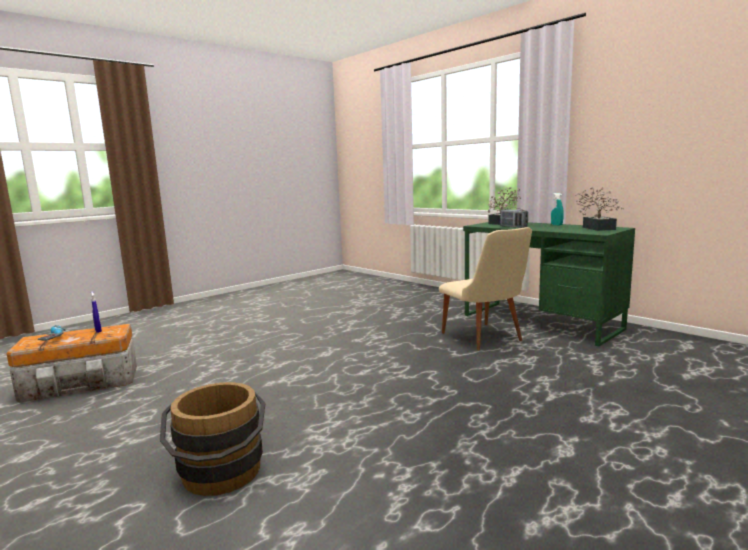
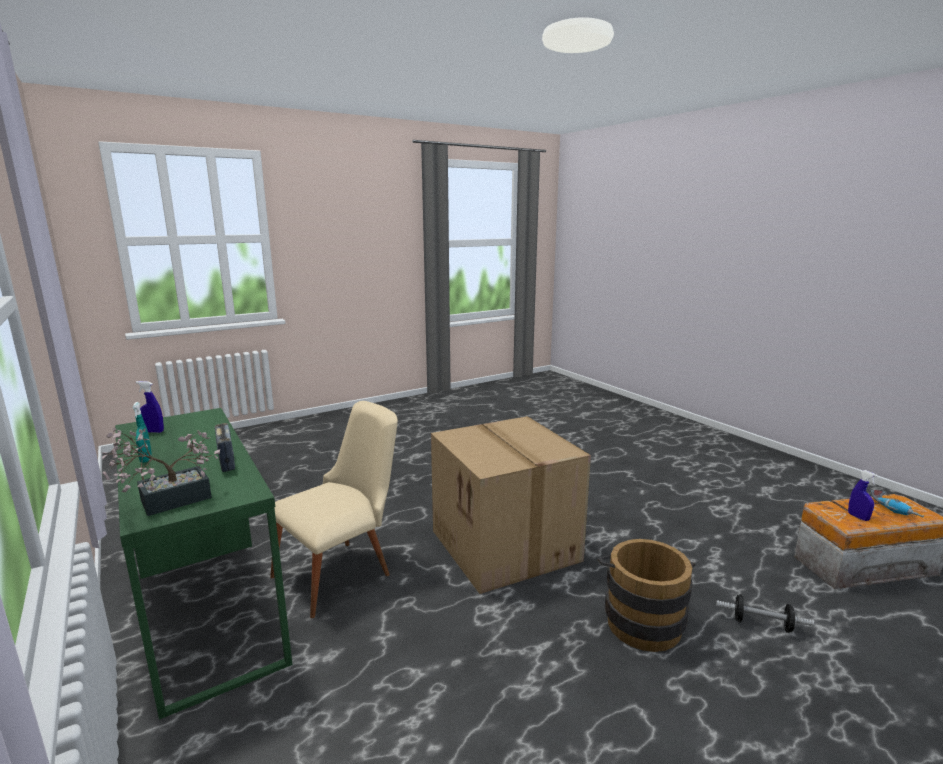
camera: 170 degrees left, 5 degrees up
brown bucket [160,382,265,496] -> brown bucket moved to [598,539,696,652]
beige chair [439,227,532,351] -> beige chair turned 60 degrees clockwise [270,401,398,618]
potted plant [575,187,624,231] -> blue spray bottle [136,381,164,433]
none -> cardboard box [431,416,591,594]
none -> dumbbell [716,594,815,633]

